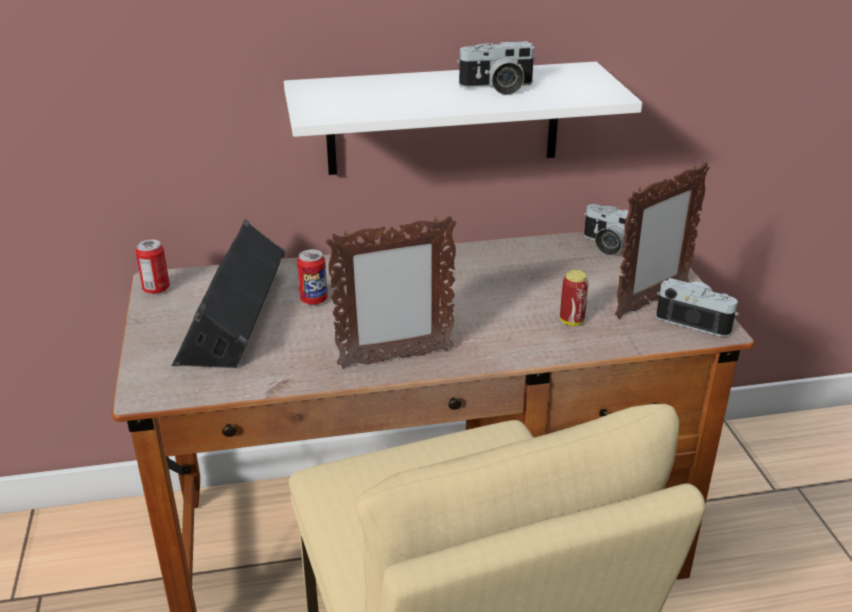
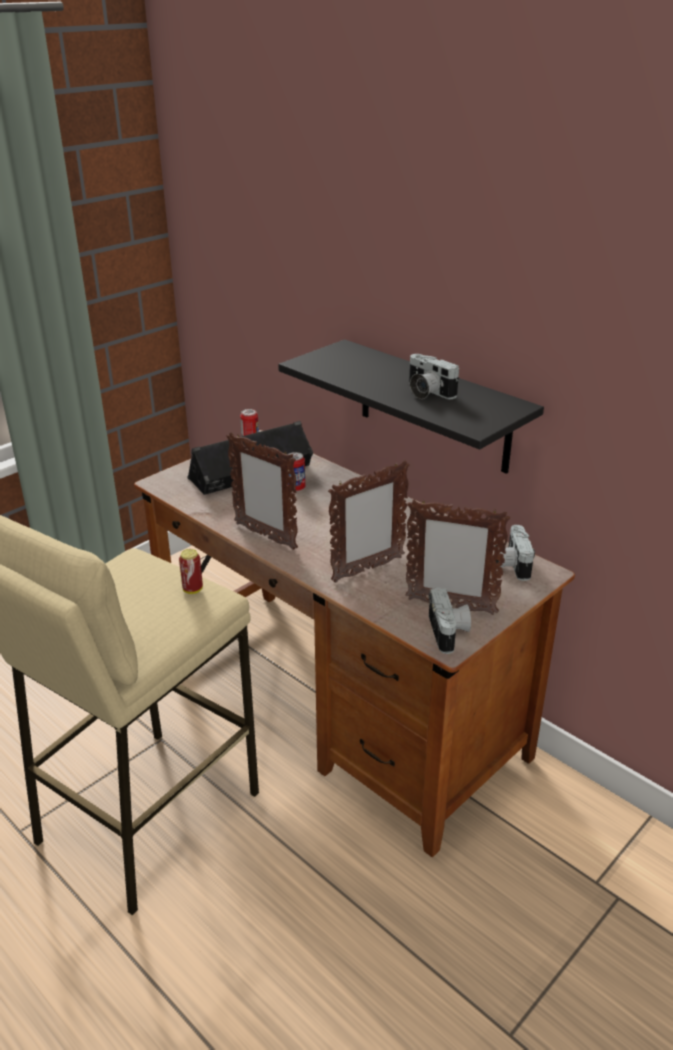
camera: 55 degrees right, 0 degrees up
white shelf [284,62,642,175] -> black shelf [278,339,544,474]
can [560,270,589,326] -> can moved to [179,549,203,594]
none -> picture frame [328,461,409,583]

